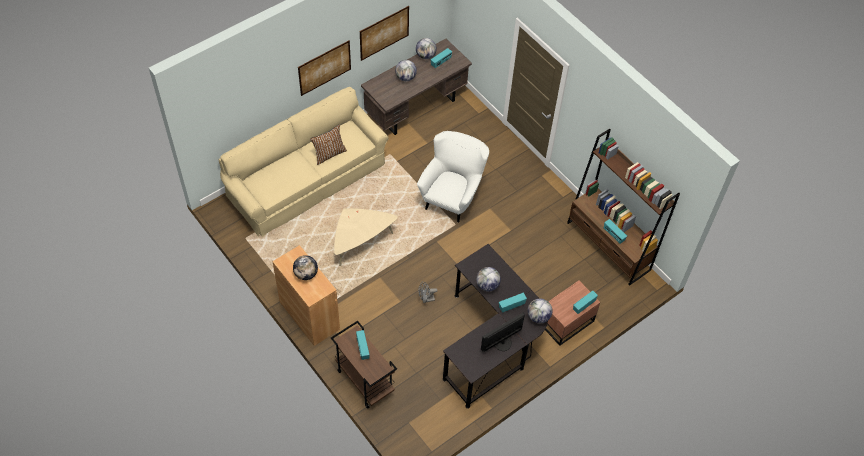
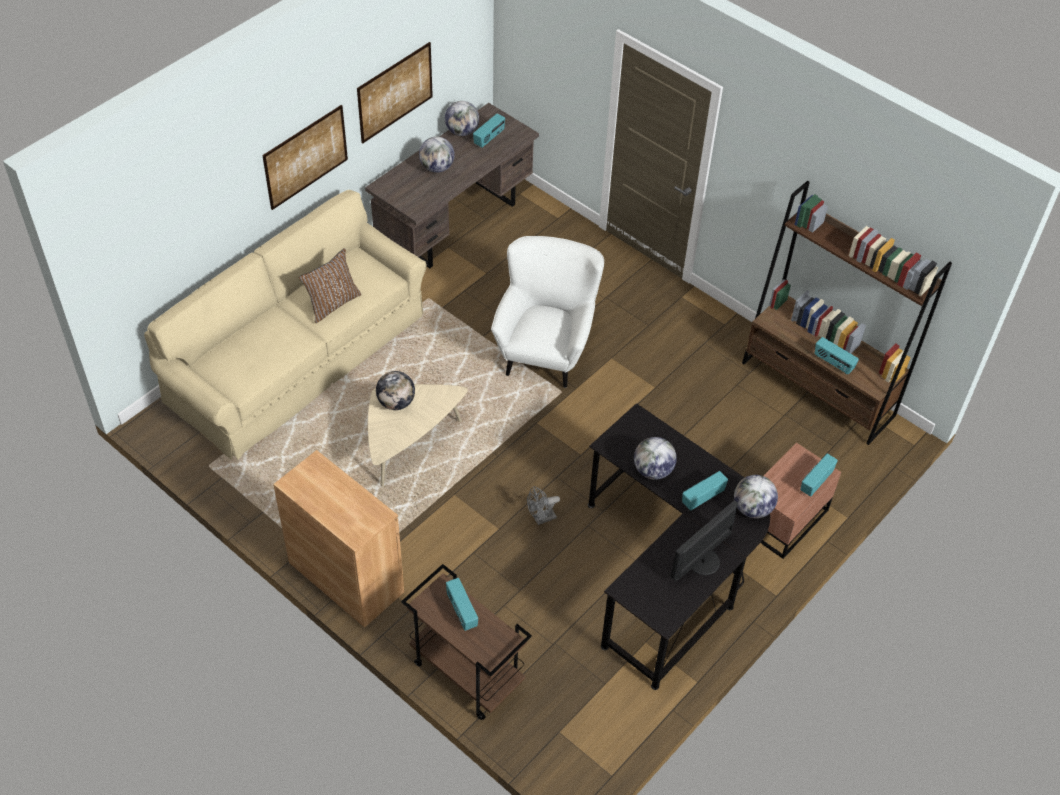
camera: 10 degrees left, 5 degrees down
globe [293,255,318,280] -> globe moved to [376,371,415,410]

